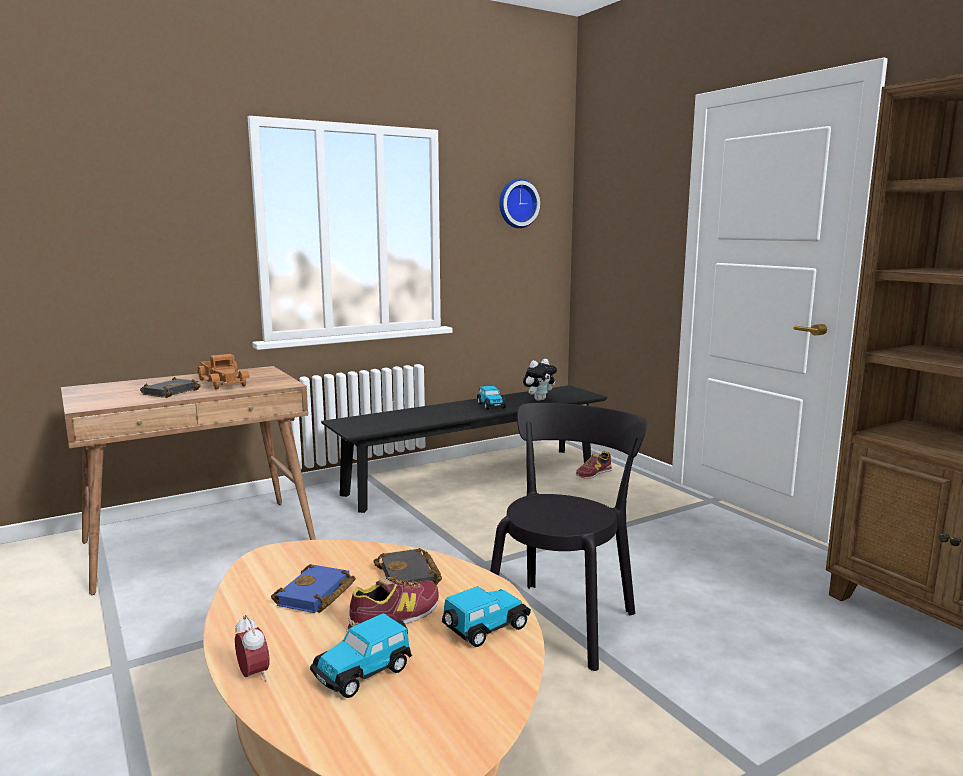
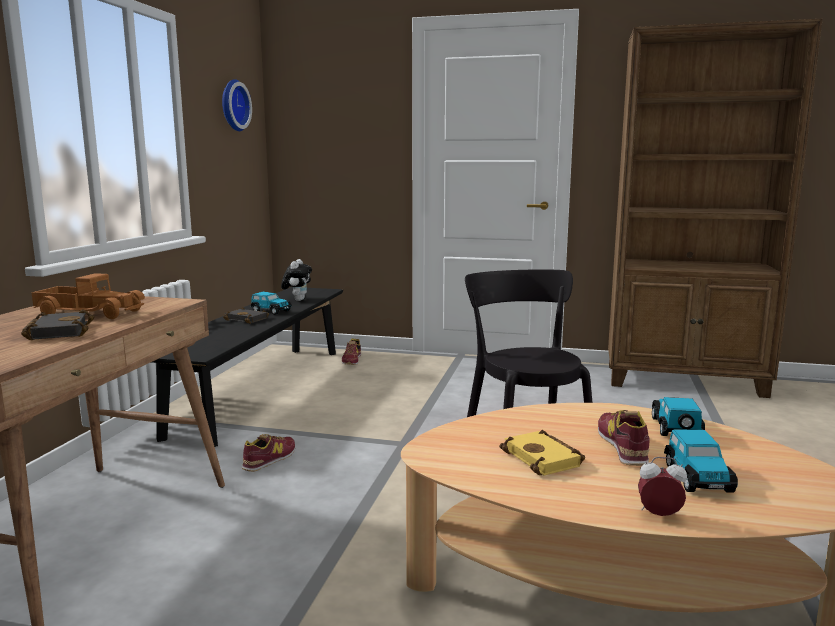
camera: 45 degrees left, 0 degrees up
blue book [271,564,356,613] -> yellow book [499,430,585,475]
black book [373,548,442,585] -> black book moved to [223,307,269,324]
none -> shoe [242,434,295,472]

